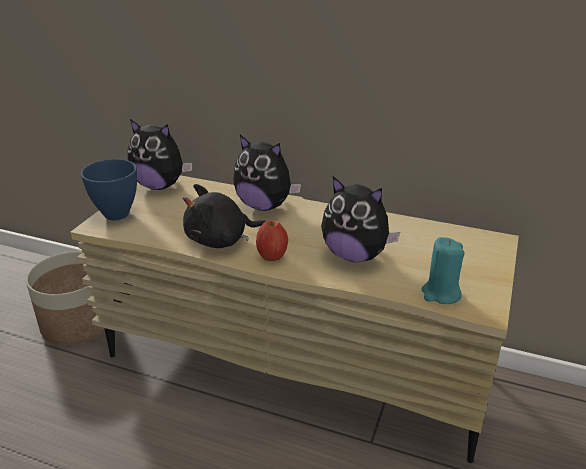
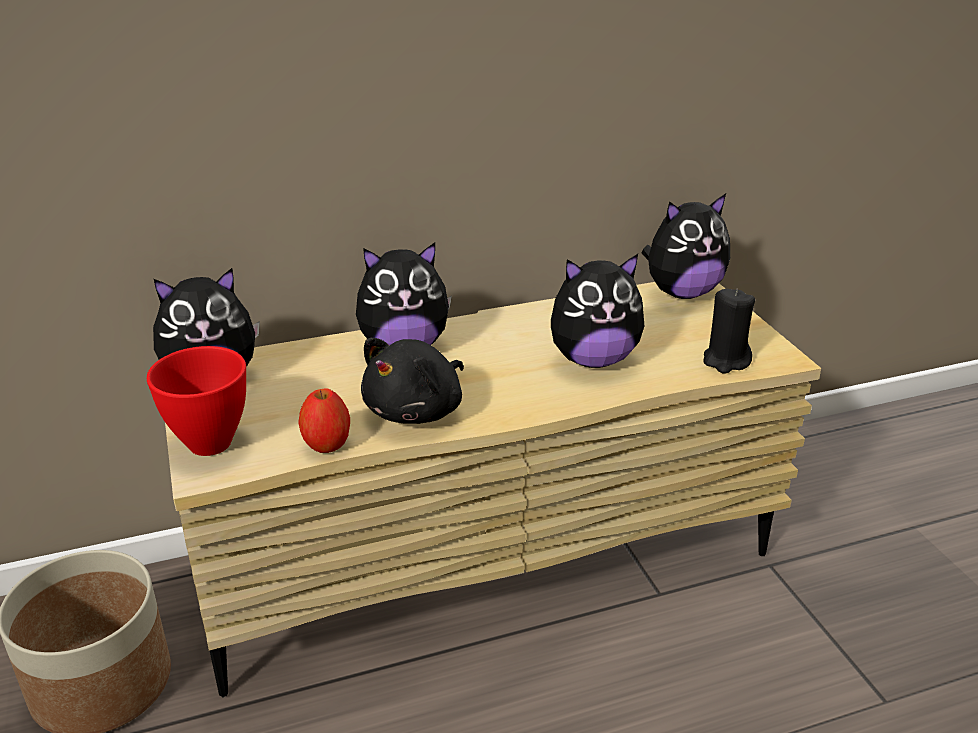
camera: 40 degrees left, 0 degrees up
blue bowl [81,159,137,220] -> red bowl [147,346,246,456]
apple [256,220,288,261] -> apple moved to [299,389,350,453]
turquoise candle [421,237,465,304] -> black candle [703,288,755,374]
none -> plush toy [642,194,730,299]

